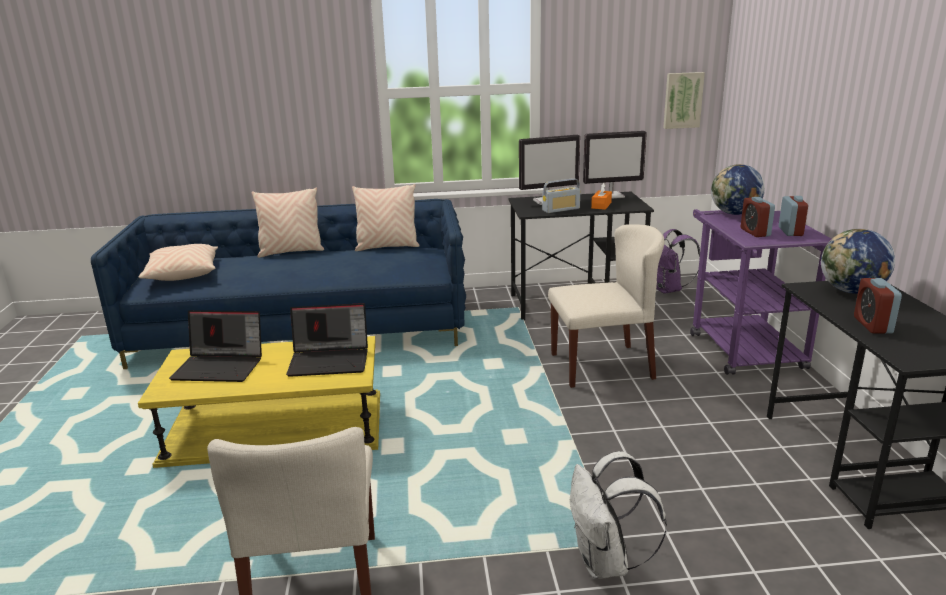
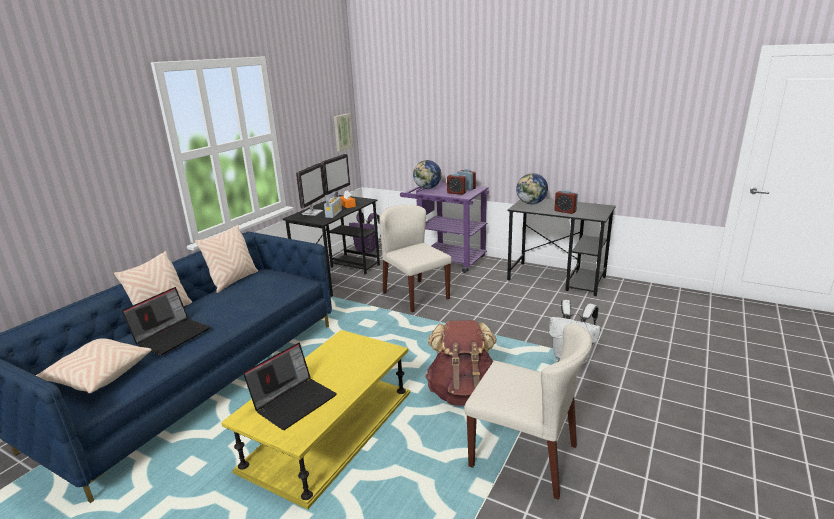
camera: 55 degrees left, 0 degrees up
laptop [286,303,368,377] -> laptop moved to [122,287,211,355]
beige chair [548,224,664,388] -> beige chair turned 60 degrees counterclockwise [379,205,452,312]
none -> brown backpack [425,320,497,406]

